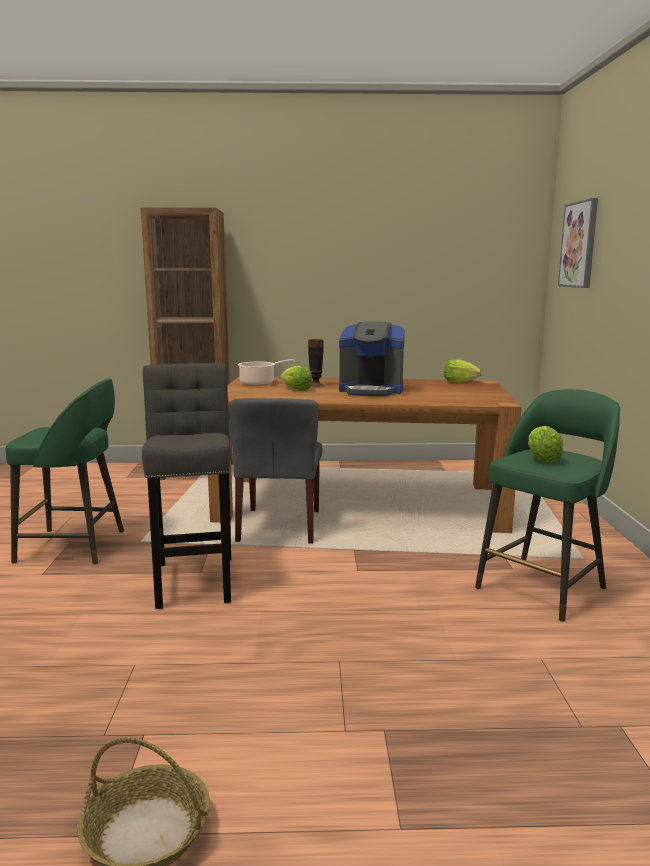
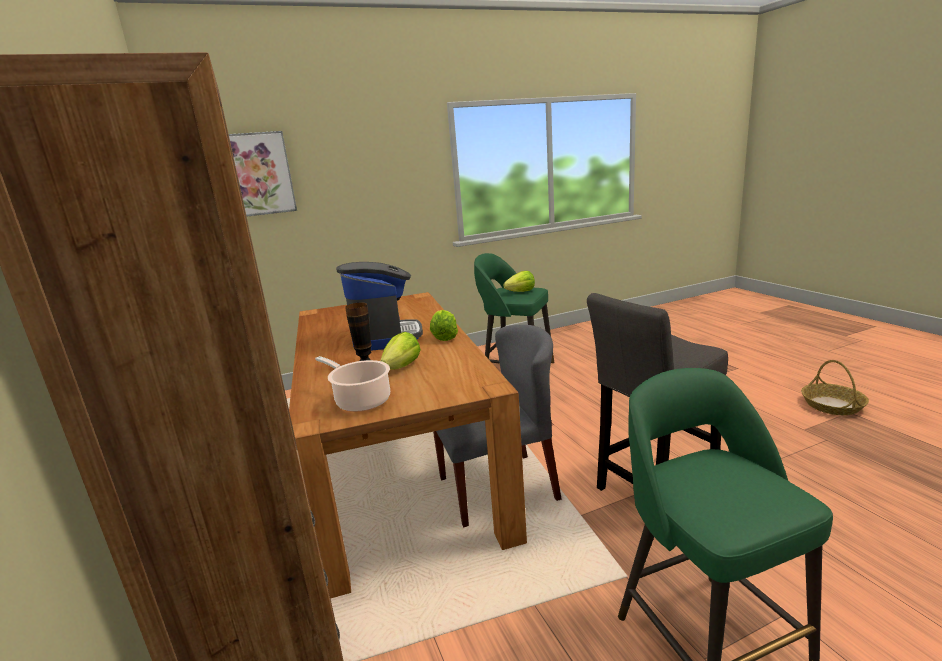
camera: 110 degrees left, 5 degrees up
lettuce [444,359,481,383] -> lettuce moved to [430,310,458,341]

